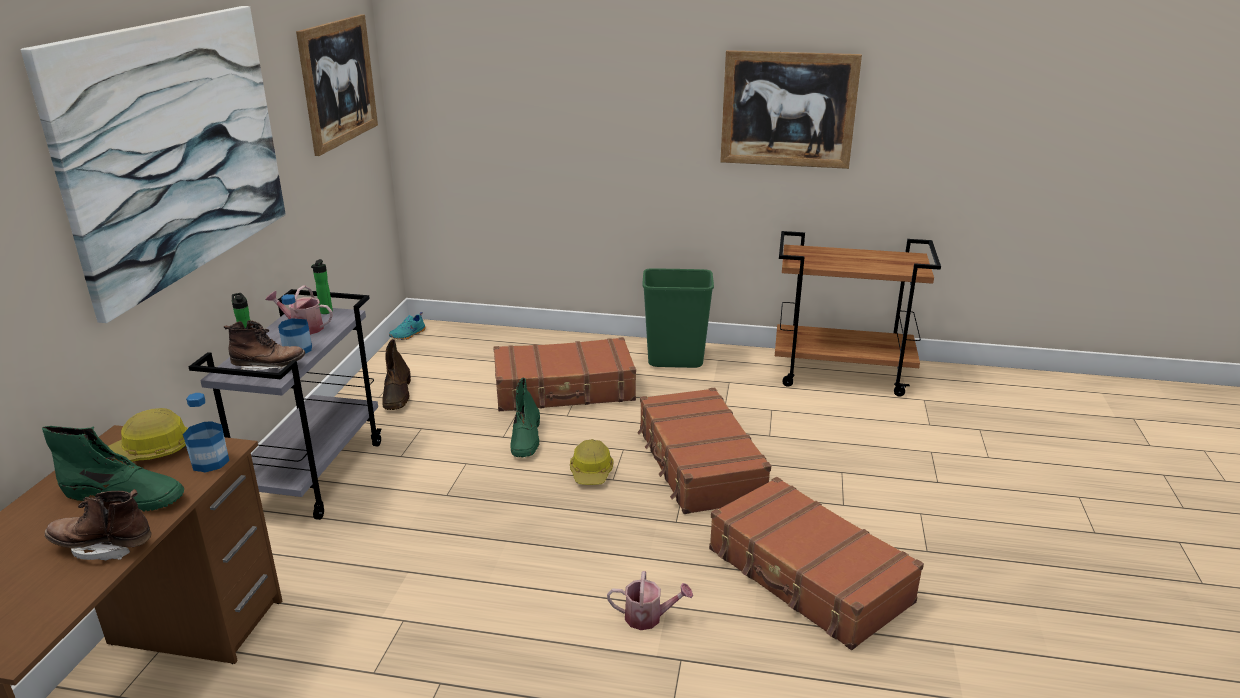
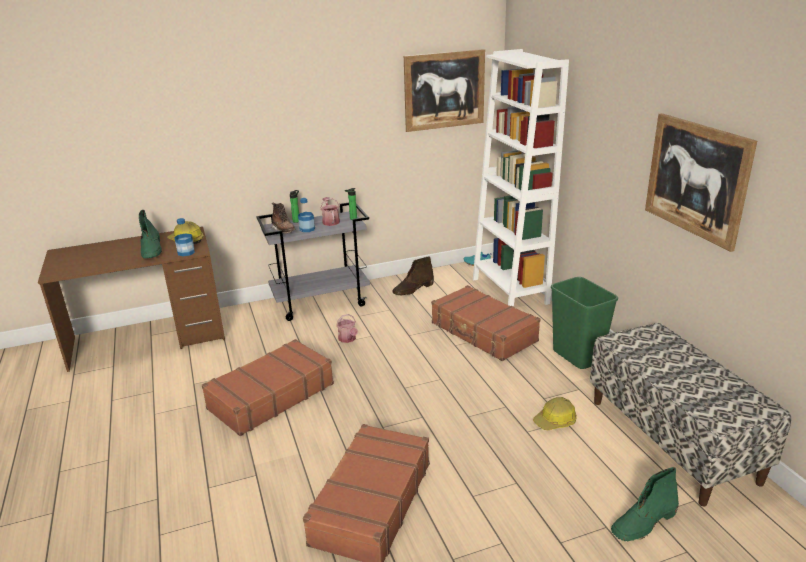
camera: 60 degrees right, 0 degrees up
picture [21,6,286,323] -> none
brown boot [45,489,152,561] -> none
green boot [511,378,540,458] -> green boot moved to [611,467,679,541]
hard hat [570,439,614,485] -> hard hat moved to [533,397,577,430]
watering can [607,571,693,630] -> watering can moved to [336,314,358,343]
brown suitcase [637,387,771,514] -> brown suitcase moved to [202,339,334,436]
brown cart [775,231,941,397] -> bench [590,323,791,507]
none -> white bookcase [473,49,569,307]

